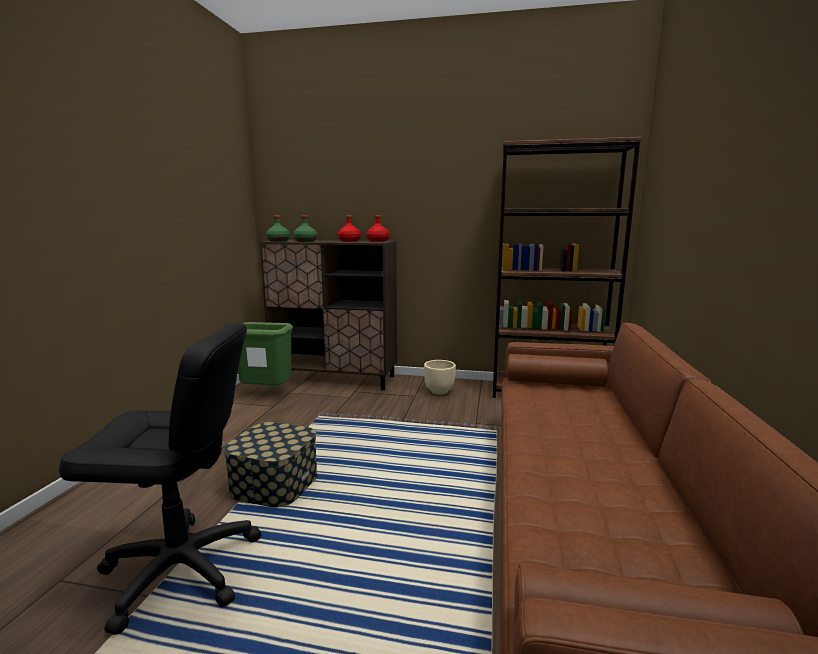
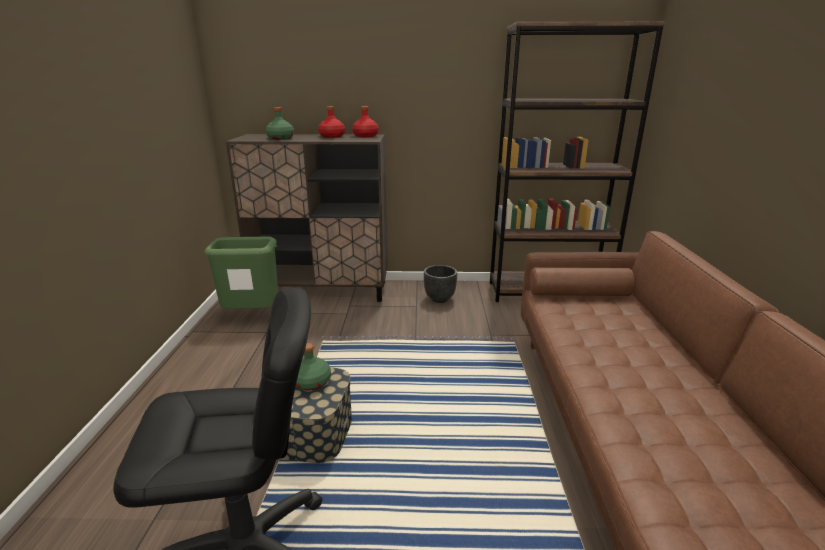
camera: 10 degrees left, 10 degrees up
green bottle [266,216,290,242] -> green bottle moved to [296,343,331,390]
beige planter [424,360,456,395] -> black planter [424,265,457,303]

